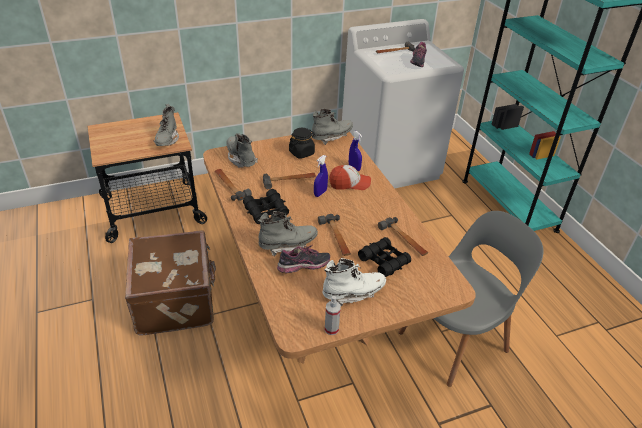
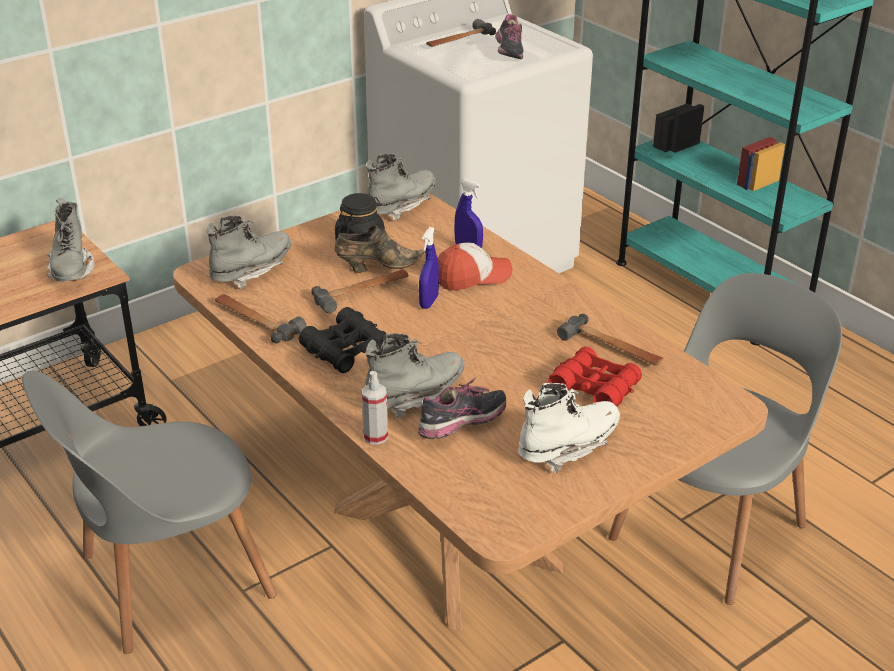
camera: 15 degrees left, 5 degrees down
brown suitcase [125,230,216,336] -> grey chair [22,370,277,654]
grey boot [226,133,258,168] -> grey boot turned 90 degrees clockwise [207,216,291,289]
hammer [318,214,351,256] -> none
spray bottle [325,296,341,335] -> spray bottle moved to [362,371,388,445]
black binoculars [358,237,411,277] -> red binoculars [548,347,642,406]
none -> brown shoe [335,226,424,273]

